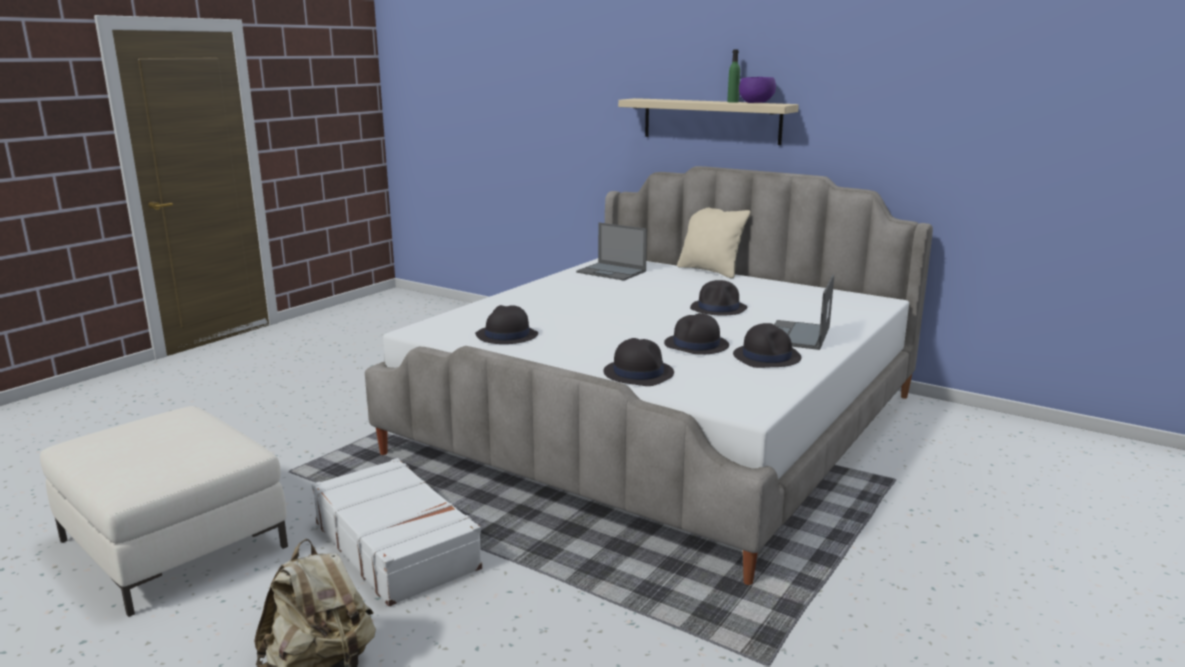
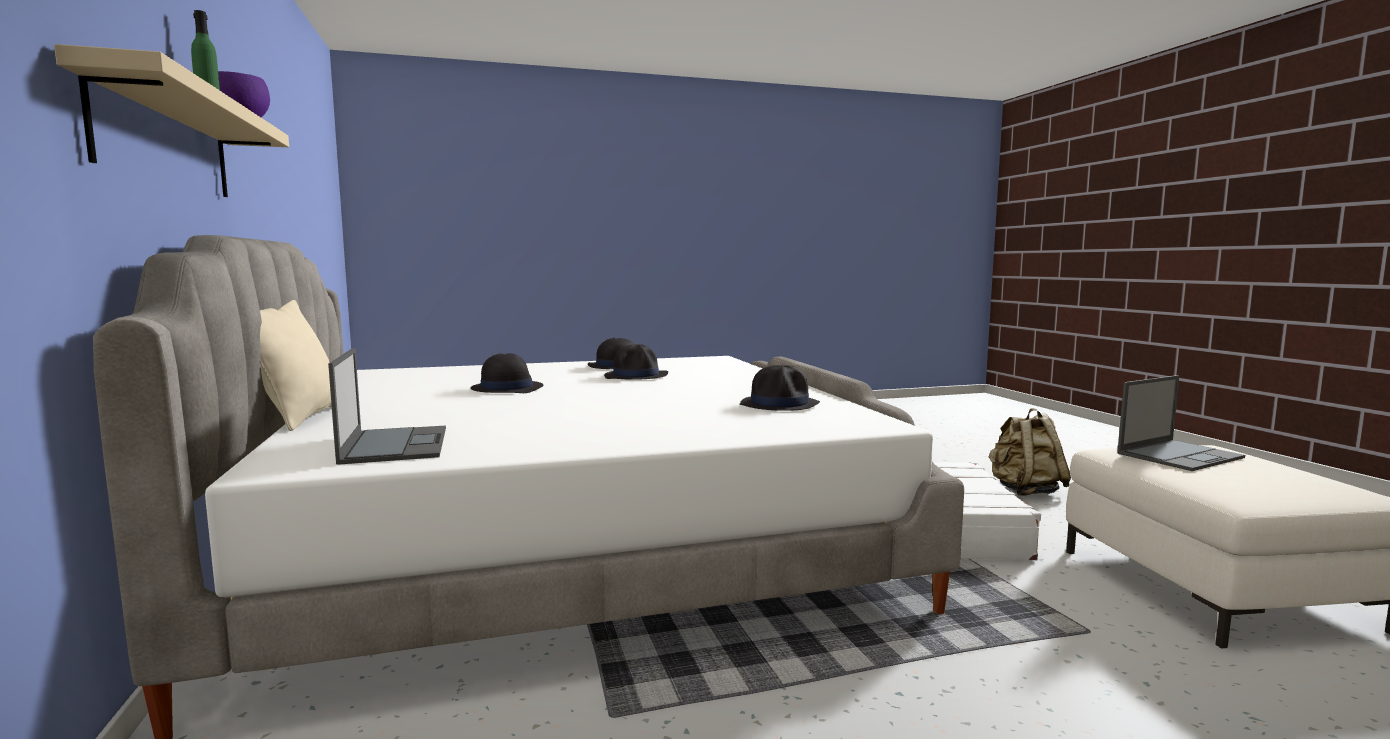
camera: 140 degrees left, 10 degrees down
black hat [603,338,674,386] -> none
laptop [774,275,834,350] -> laptop moved to [1117,375,1245,471]

